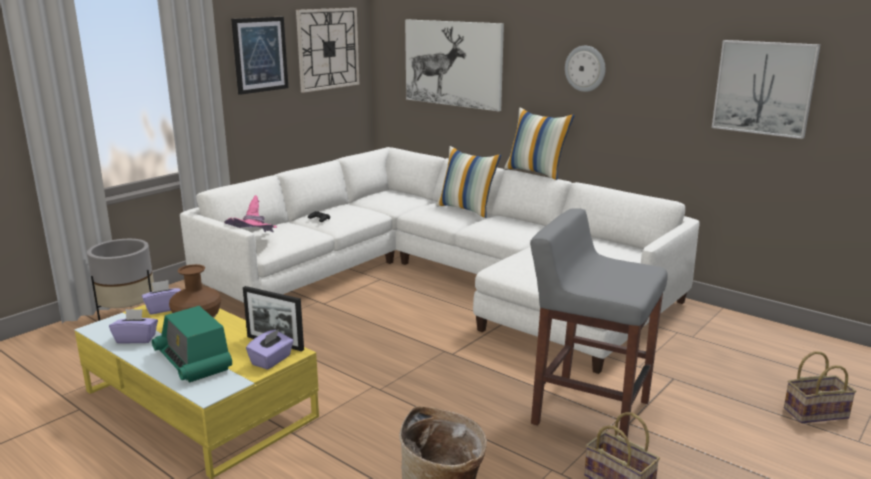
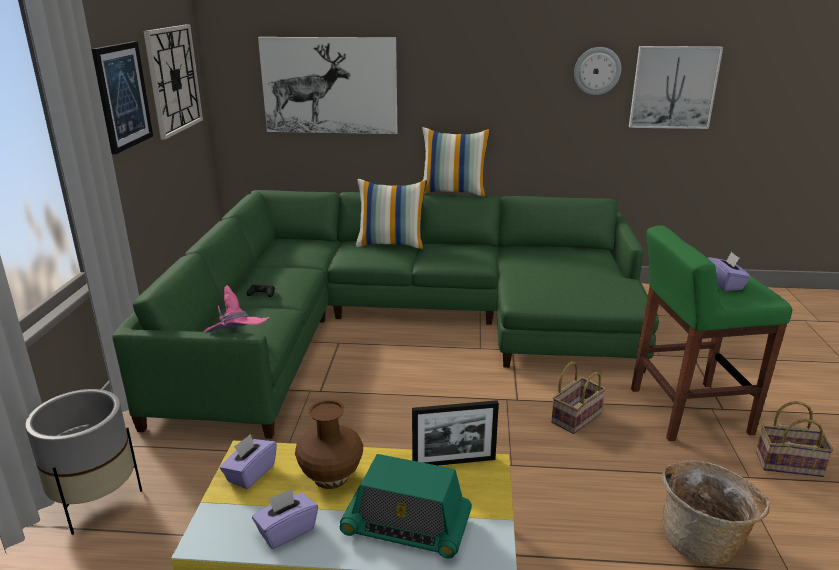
camera: 35 degrees left, 5 degrees up
white sofa [180,147,699,374] -> green sofa [112,190,659,439]
purple tissue box [246,329,294,370] -> purple tissue box moved to [708,251,751,291]
grey stool [530,208,668,438] -> green stool [631,225,792,441]
wall clock [565,46,605,92] -> wall clock moved to [574,47,621,95]
basket [784,351,856,423] -> basket moved to [551,361,606,434]

